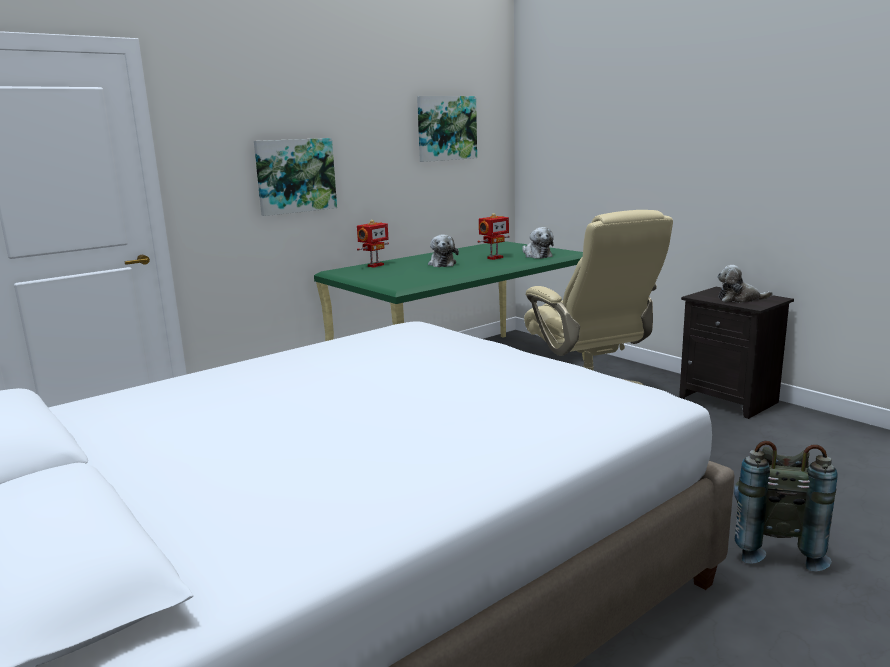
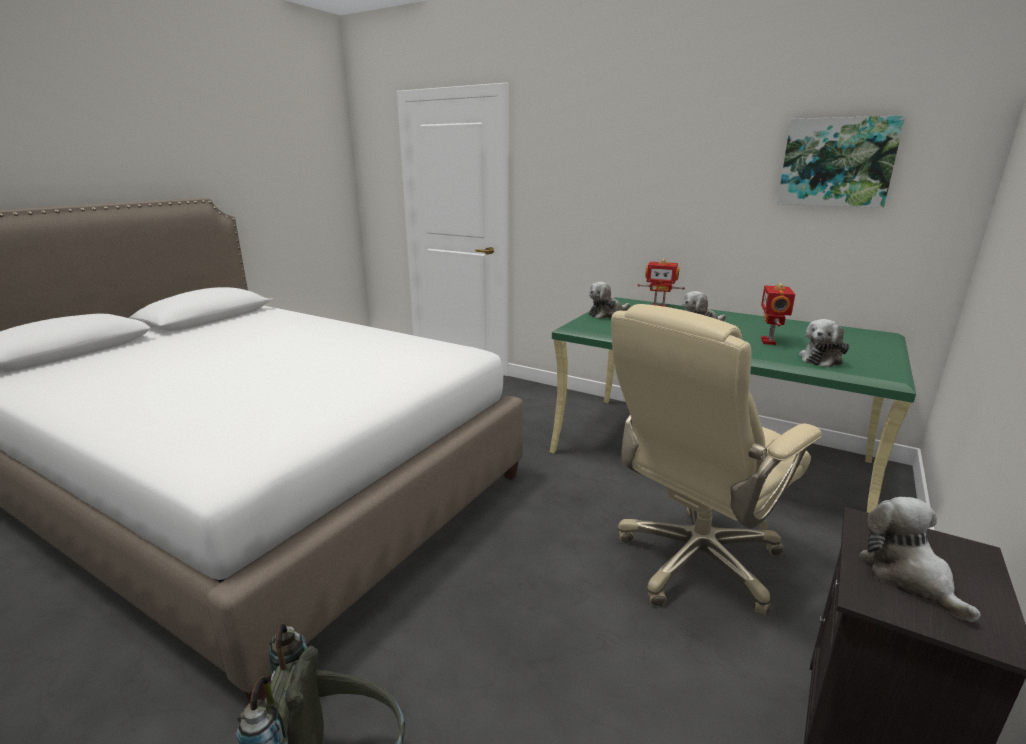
camera: 70 degrees right, 5 degrees up
picture [254,138,337,216] -> none
toy robot [477,213,510,260] -> toy robot turned 75 degrees clockwise [761,283,795,345]
none -> plush toy [589,282,630,319]

